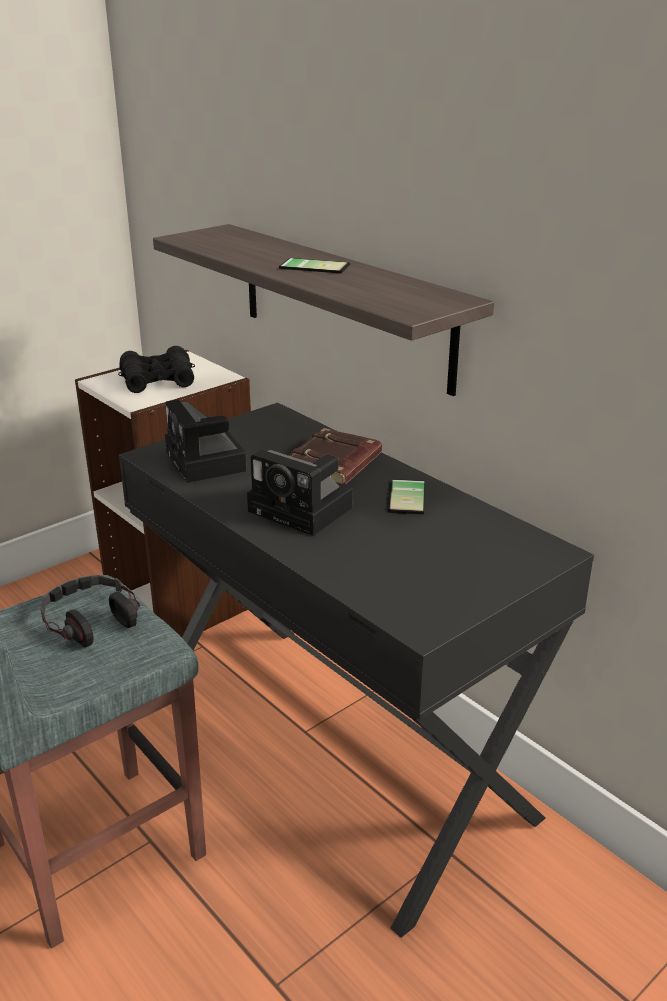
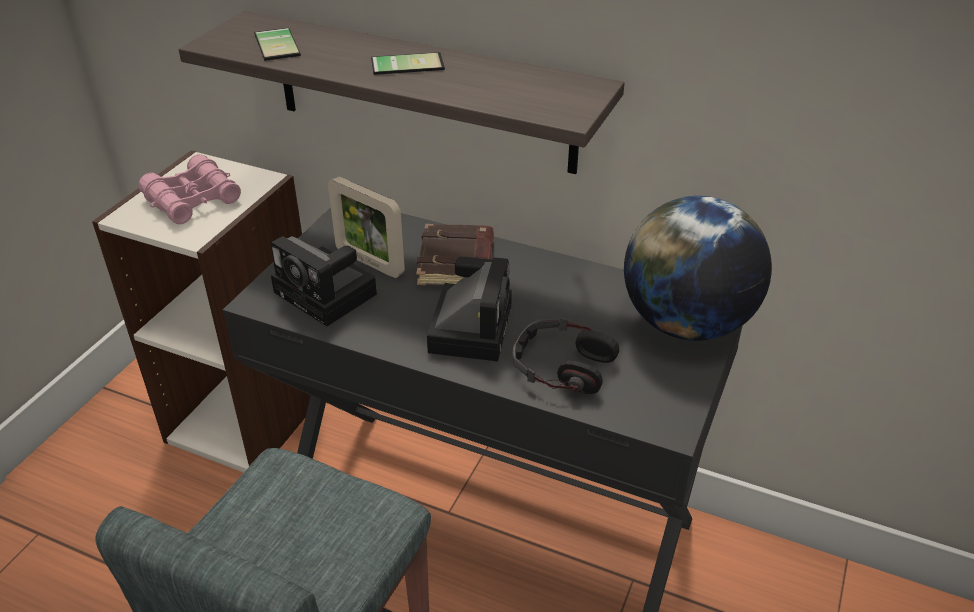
camera: 25 degrees left, 10 degrees up
headphones [40,575,140,647] -> headphones moved to [512,317,619,394]
black binoculars [118,346,195,393] -> pink binoculars [139,154,241,224]
camera [247,450,353,536] -> camera turned 90 degrees counterclockwise [427,257,512,361]
phone [388,479,425,514] -> phone moved to [254,28,304,61]
none -> picture frame [328,176,405,278]
none -> globe [624,196,772,341]

